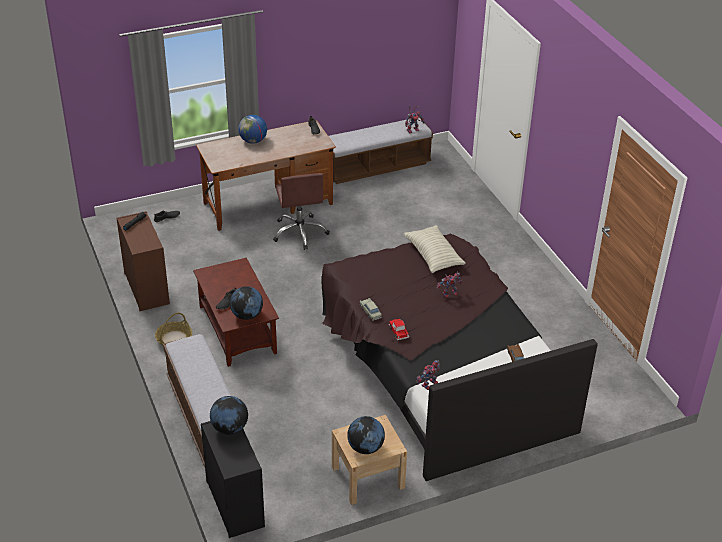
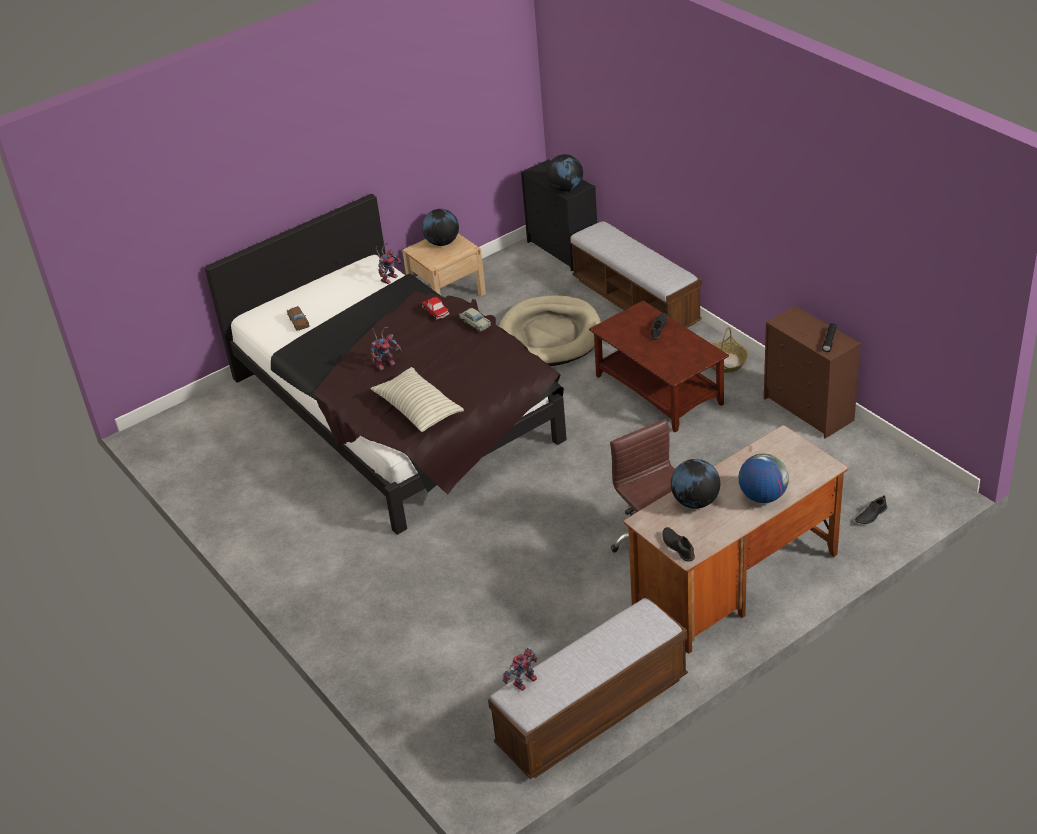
camera: 170 degrees right, 0 degrees up
globe [230,286,263,320] -> globe moved to [671,459,720,509]
none -> beige dog bed [499,295,601,366]

